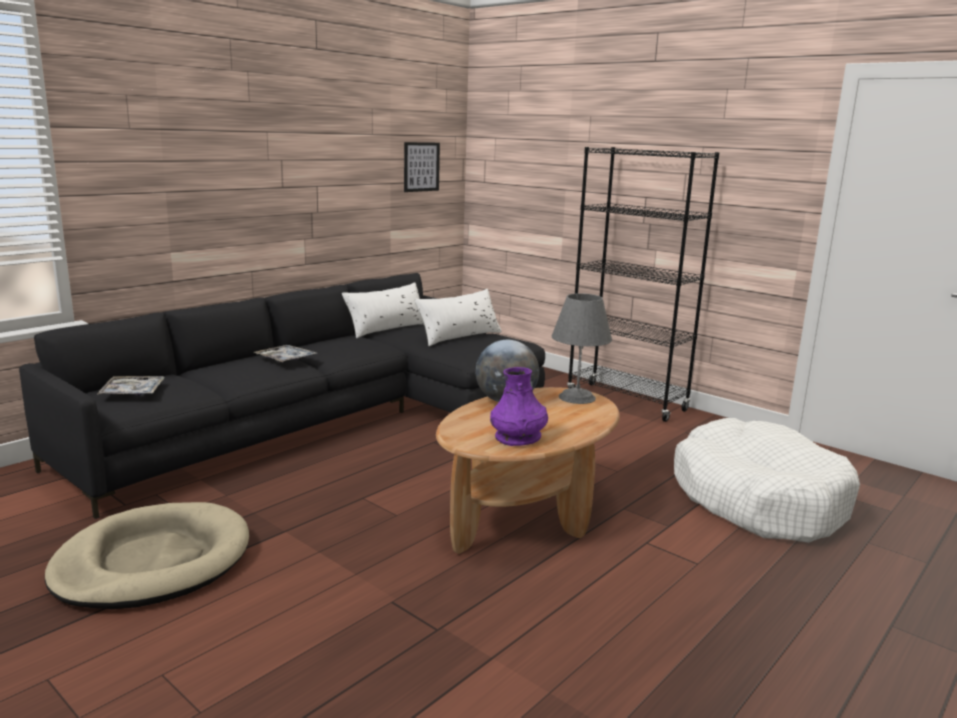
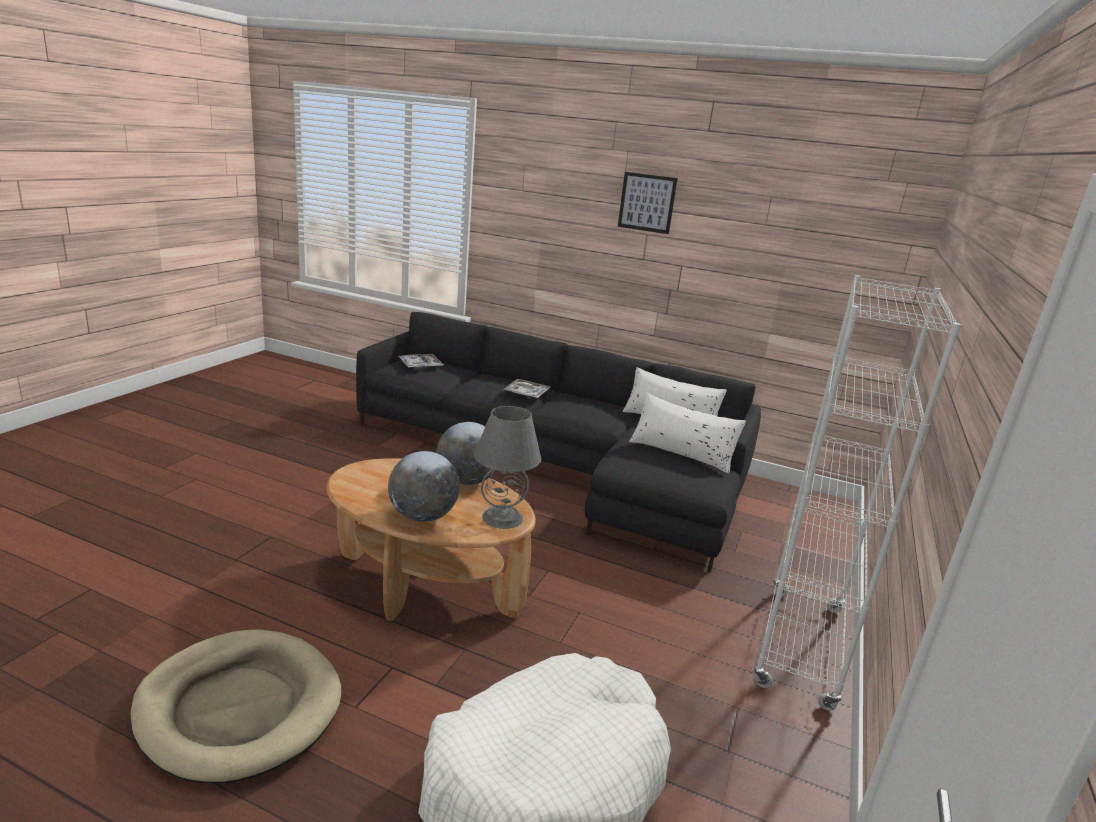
camera: 70 degrees right, 5 degrees up
beige dog bed [45,502,249,609] -> beige dog bed moved to [130,629,341,784]
picture [404,142,440,192] -> picture moved to [618,172,678,234]
purple vase [490,367,548,446] -> none
black bookcase [567,147,720,422] -> white bookcase [754,275,961,711]
none -> globe [388,451,460,522]

